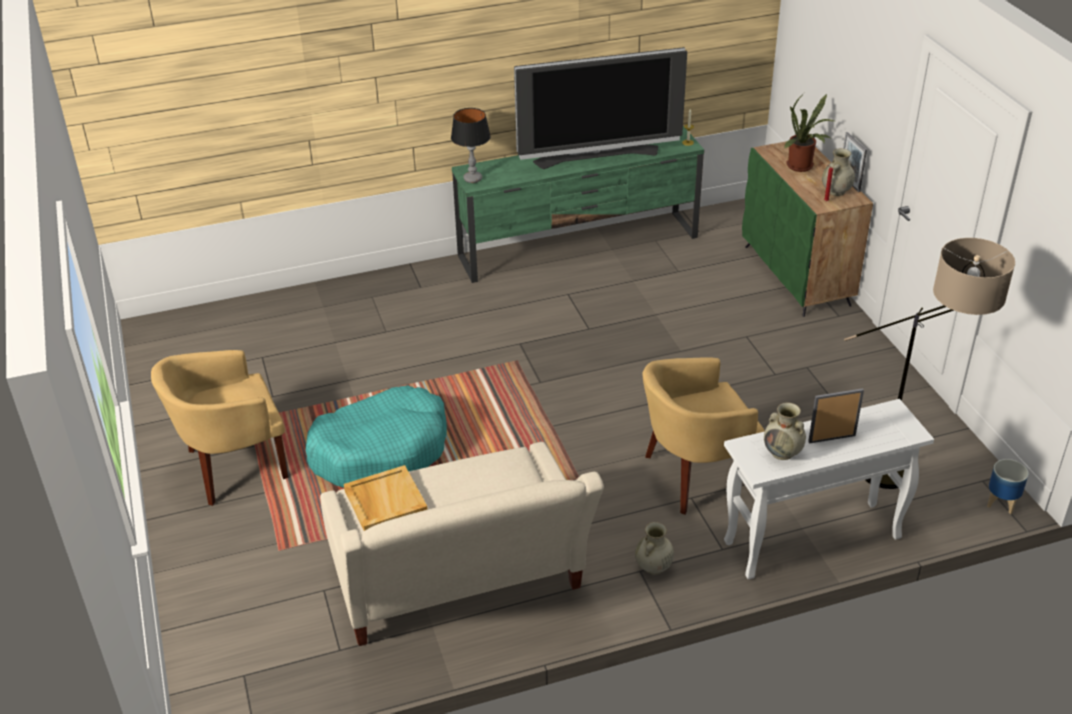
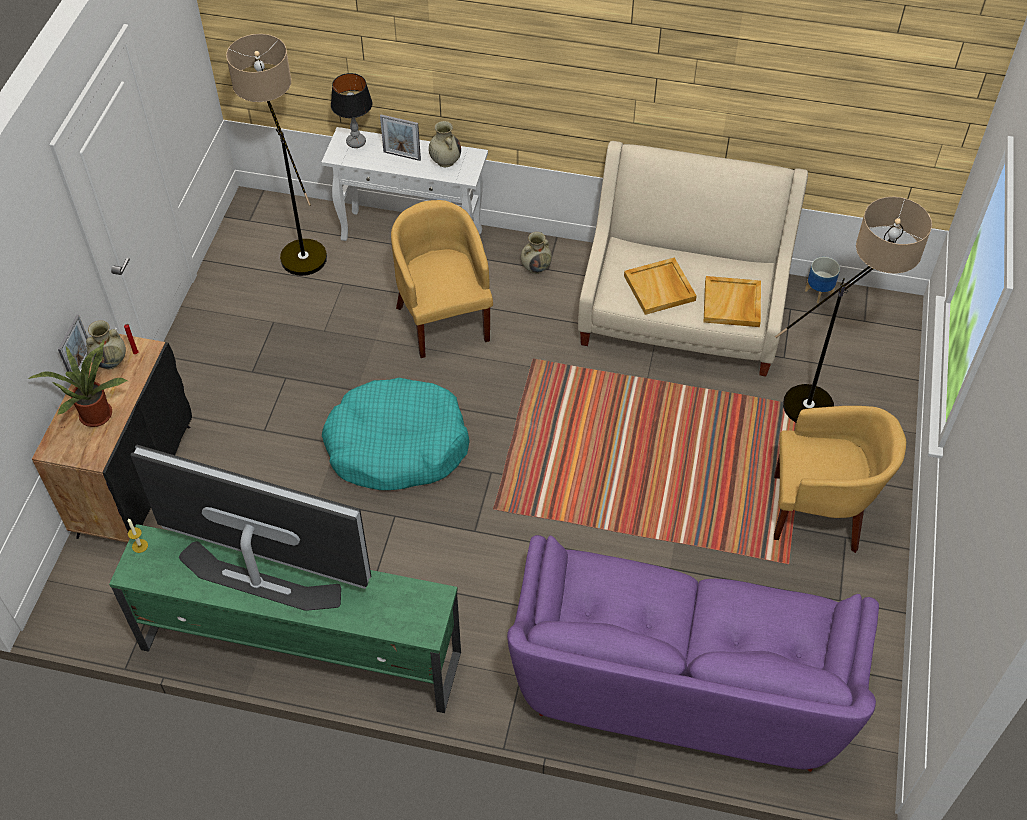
camera: 150 degrees left, 15 degrees up
turquoise dog bed [305,385,447,488] -> turquoise dog bed moved to [322,378,470,490]
table lamp [451,108,491,183] -> table lamp moved to [331,73,372,148]
yellow armchair [642,357,765,515] -> yellow armchair turned 120 degrees counterclockwise [391,200,493,358]
green cabinet [742,141,873,317] -> black cabinet [32,334,192,543]
planter [987,459,1029,514] -> planter moved to [805,257,840,303]
none -> purple sofa [507,535,879,772]
none -> beige tray [624,257,697,315]
none -> floor lamp [775,197,932,423]

